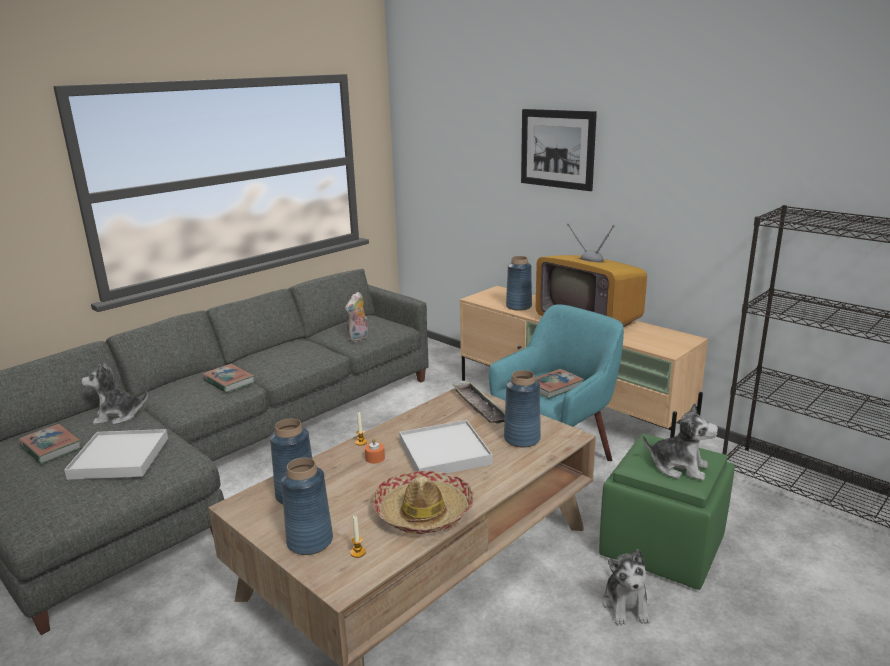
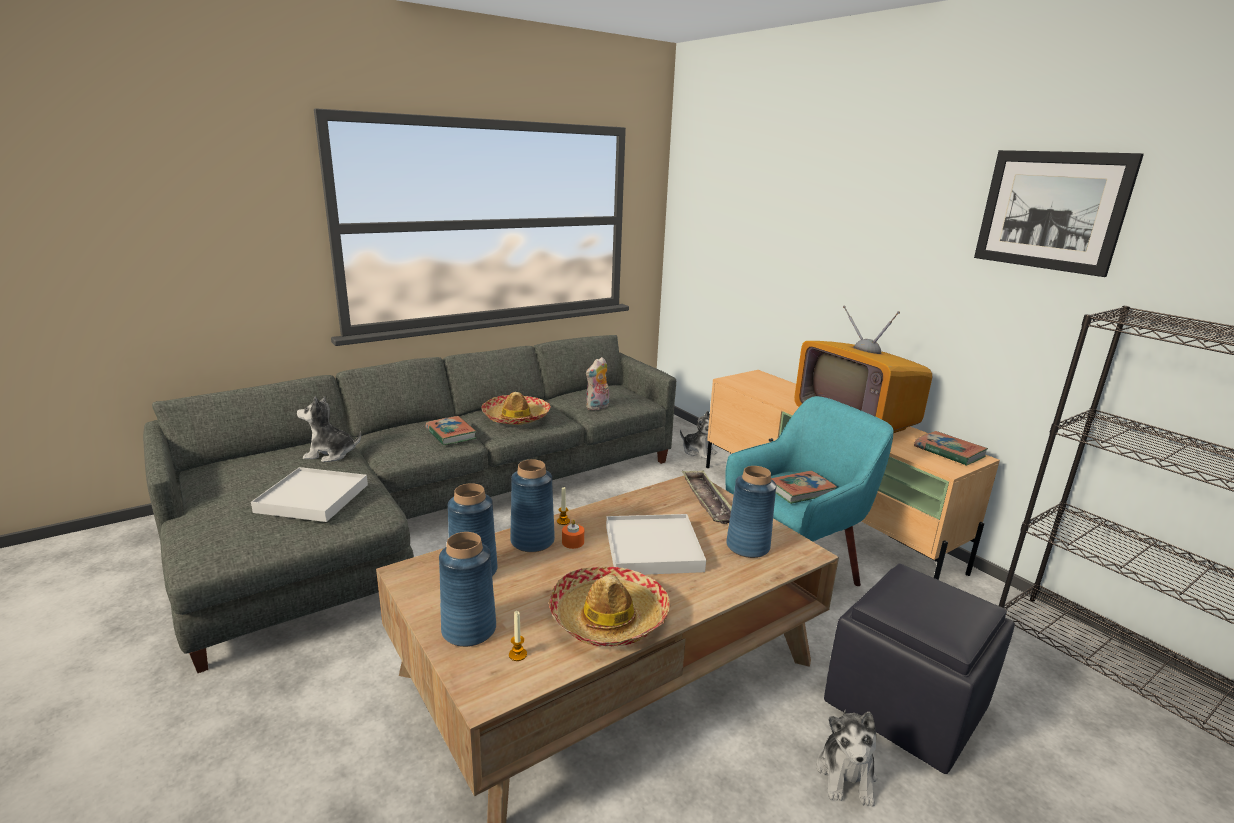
camera: 10 degrees right, 0 degrees up
book [19,424,82,464] -> book moved to [914,431,988,466]
blue vase [506,256,532,311] -> blue vase moved to [510,459,555,552]
picture [521,109,597,191] -> picture moved to [974,150,1144,277]
green ottoman [599,434,735,590] -> black ottoman [824,563,1015,774]
plush toy [643,403,718,480] -> plush toy moved to [680,411,717,459]
none -> hat [481,392,551,425]

